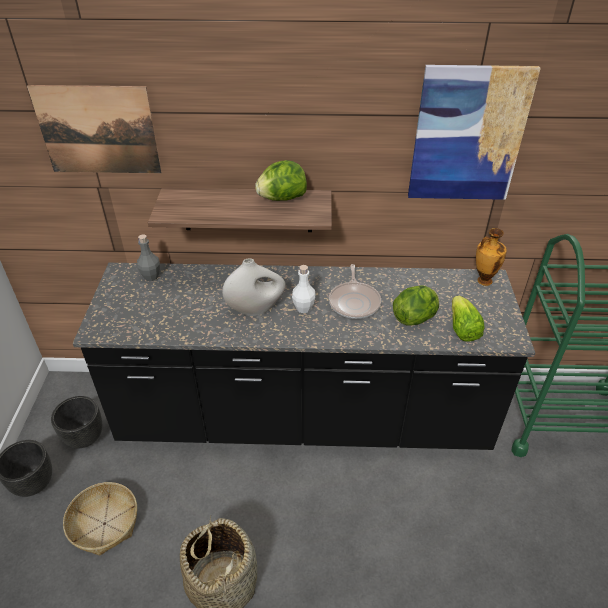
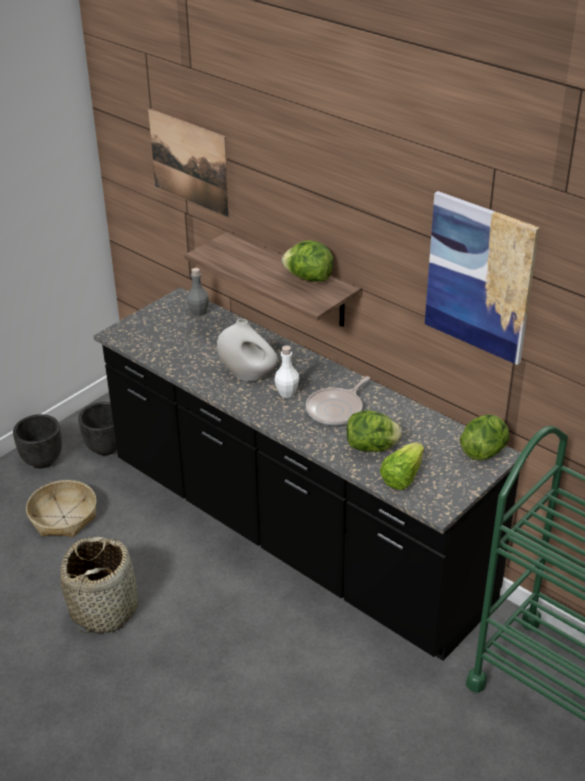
camera: 40 degrees right, 5 degrees down
vase [476,228,507,286] -> lettuce [460,414,509,461]

